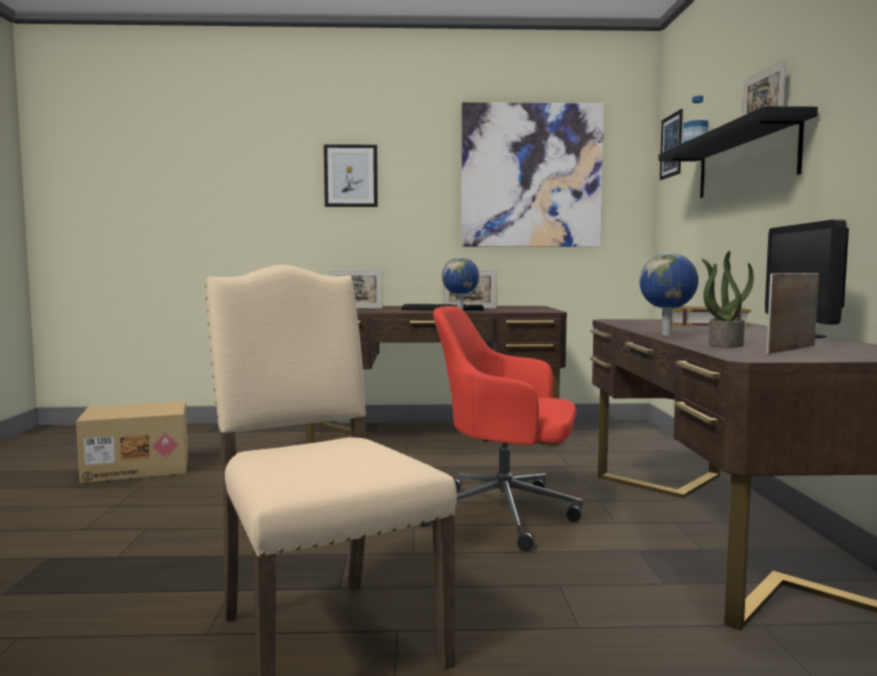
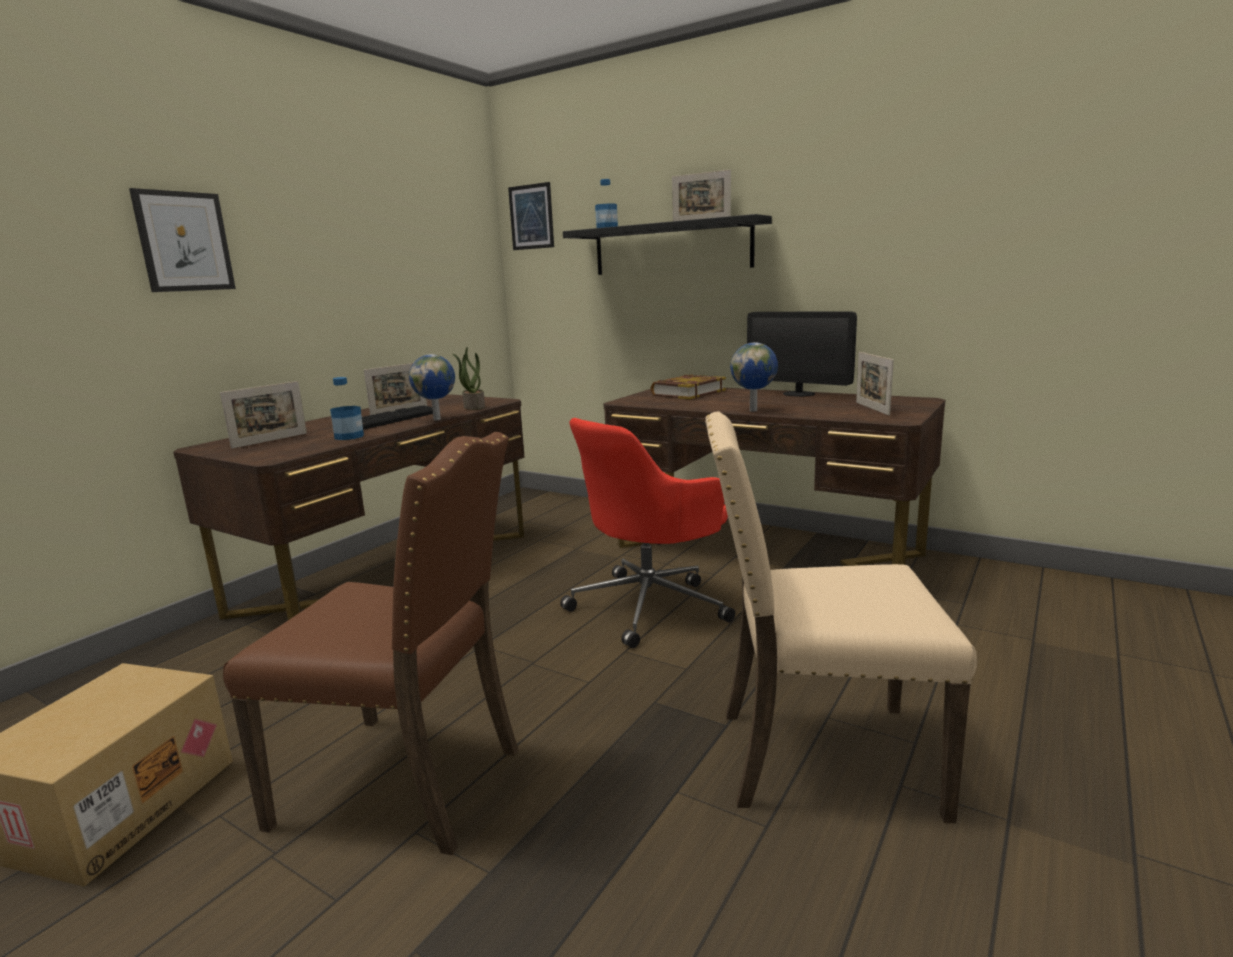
camera: 55 degrees left, 10 degrees up
picture [461,102,604,247] -> none
potted plant [701,251,754,348] -> potted plant moved to [453,347,485,410]
none -> brown chair [223,432,518,855]
none -> bottle [330,377,364,440]

